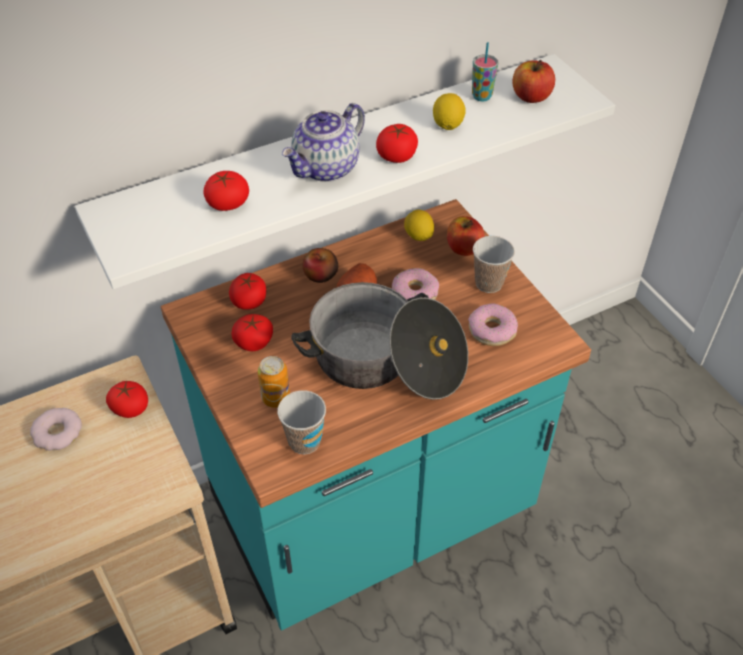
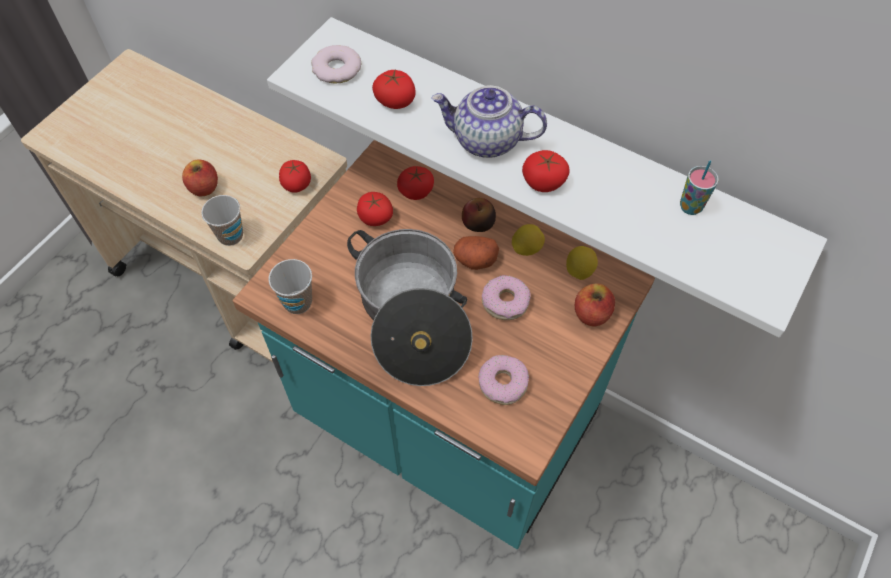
camera: 60 degrees right, 10 degrees up
donut [30,408,82,451] -> donut moved to [311,45,361,84]
can [258,356,290,408] -> none
lemon [433,93,466,130] -> lemon moved to [512,224,545,256]
cup [473,236,515,293] -> cup moved to [201,195,243,246]
apple [512,60,555,103] -> apple moved to [182,159,218,196]

